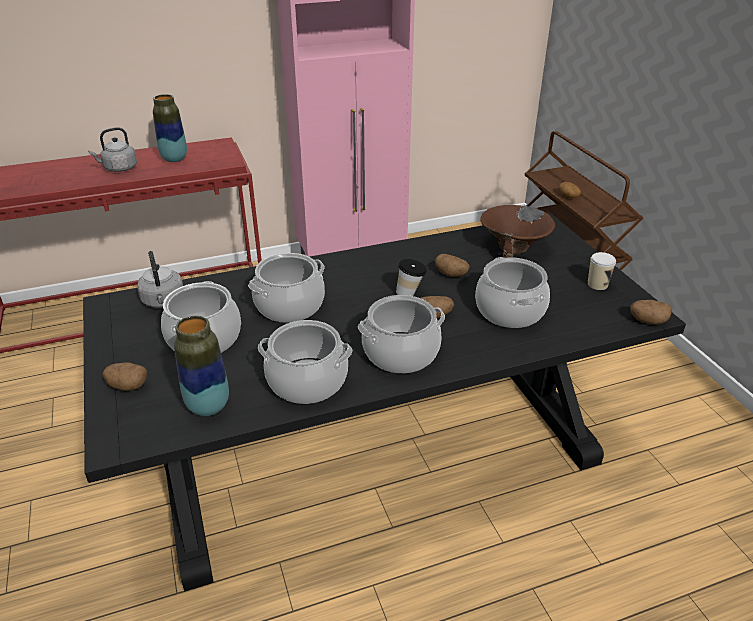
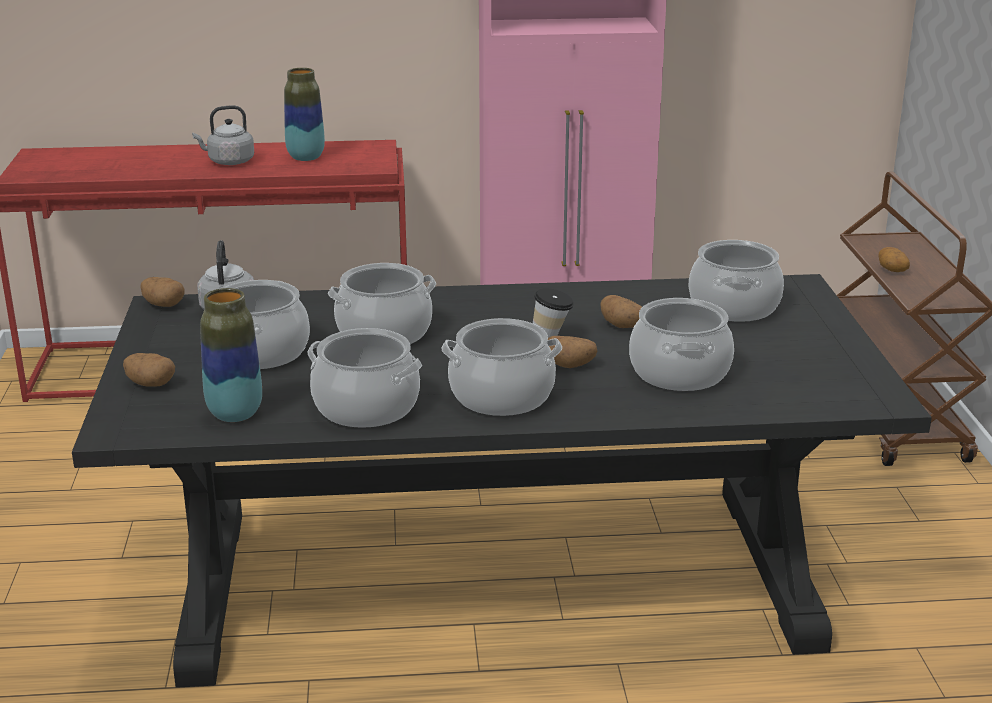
camera: 15 degrees right, 10 degrees down
brown bowl [480,205,555,258] -> cooking pot [689,240,784,322]
cup [588,252,616,290] -> none
potato [630,300,672,324] -> potato moved to [140,277,185,307]

